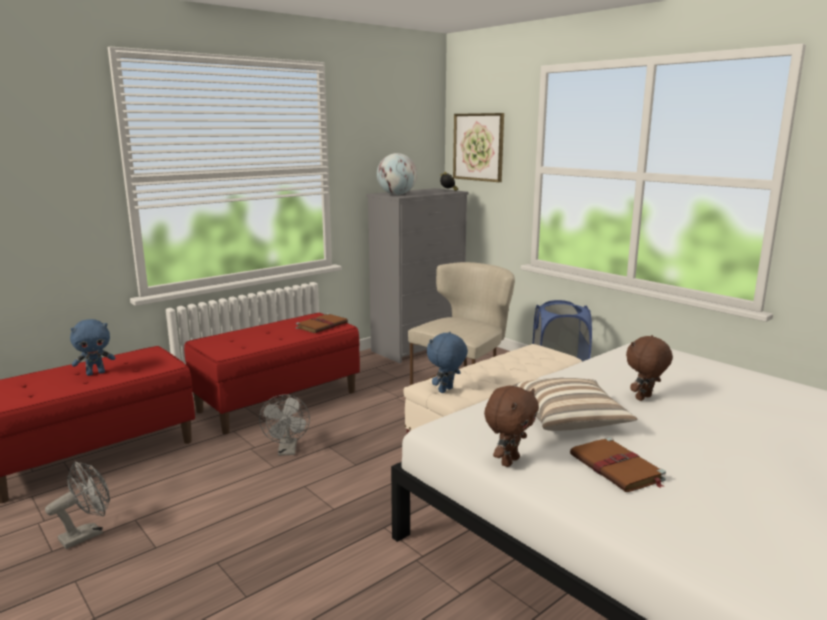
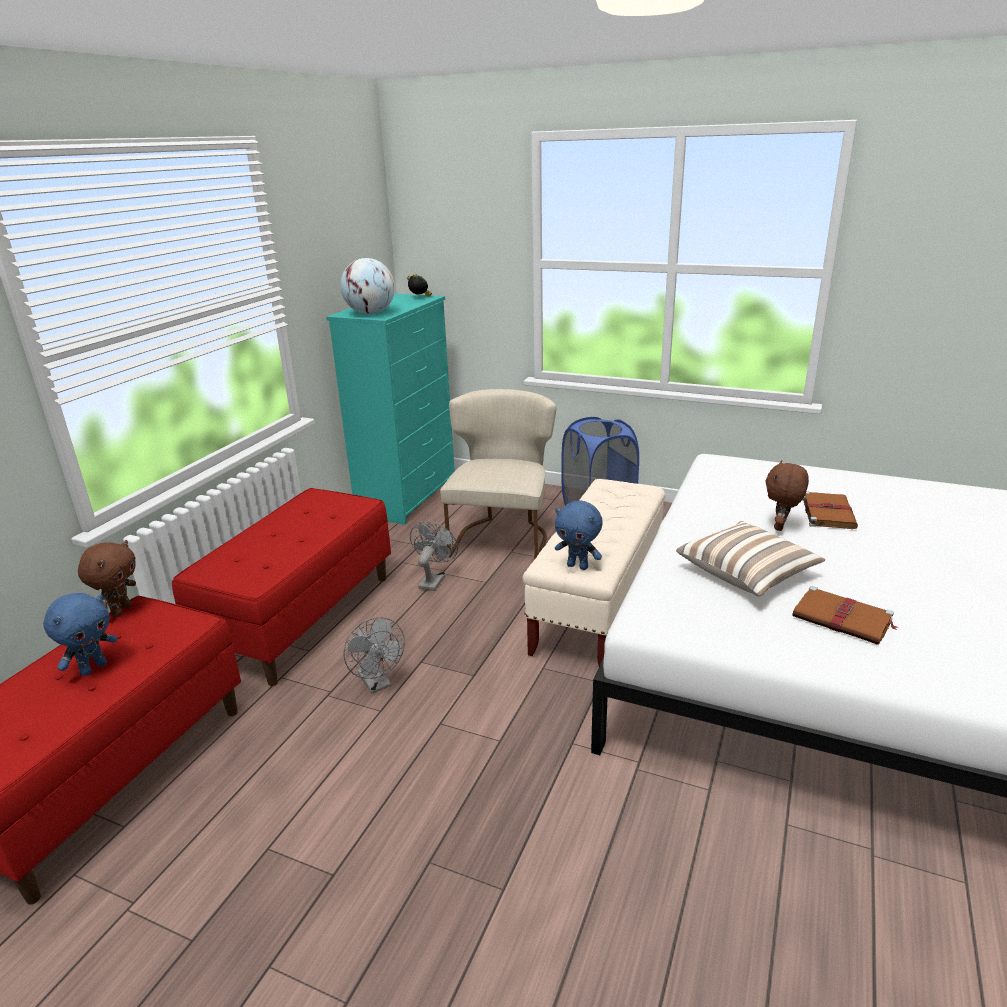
camera: 25 degrees left, 10 degrees up
grey fan [45,462,110,549] -> grey fan moved to [410,522,458,591]
brown book [296,313,348,333] -> brown book moved to [803,491,858,529]
grey dresser [366,188,469,363] -> turquoise dresser [326,293,455,525]
blue plush toy [427,332,468,393] -> blue plush toy turned 75 degrees counterclockwise [555,501,603,570]
picture [453,113,504,182] -> none
brown plush toy [484,386,539,467] -> brown plush toy moved to [78,540,136,617]

